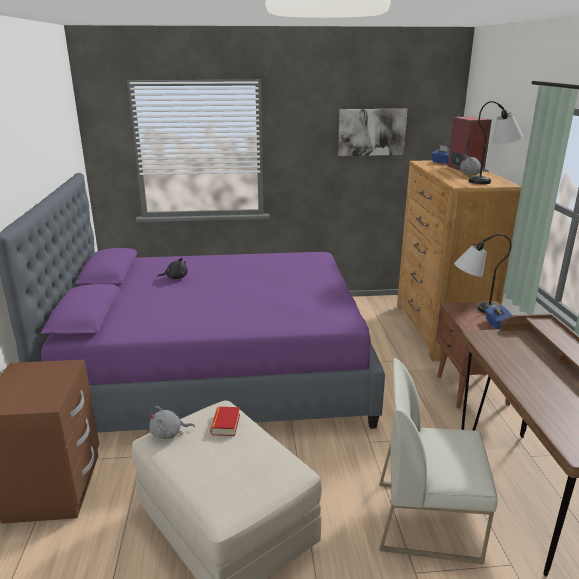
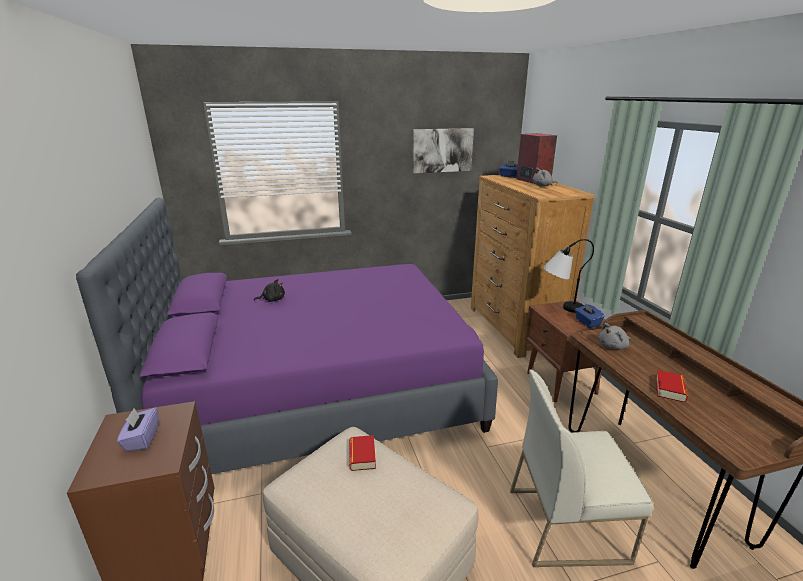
camera: 10 degrees left, 0 degrees up
grey plush toy [149,406,195,439] -> grey plush toy moved to [599,323,630,350]
table lamp [469,101,523,184] -> none
none -> purple tissue box [117,407,159,451]
none -> book [655,370,688,403]

